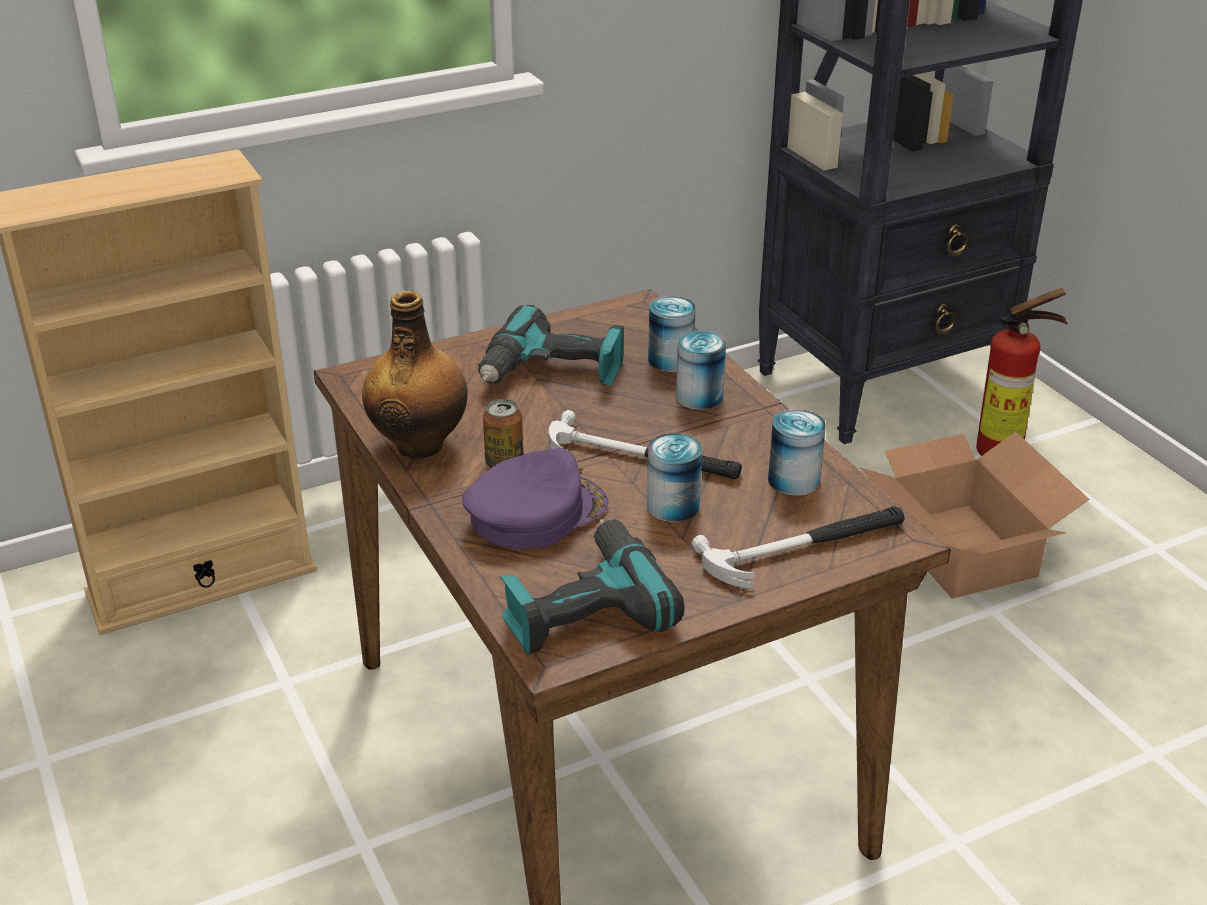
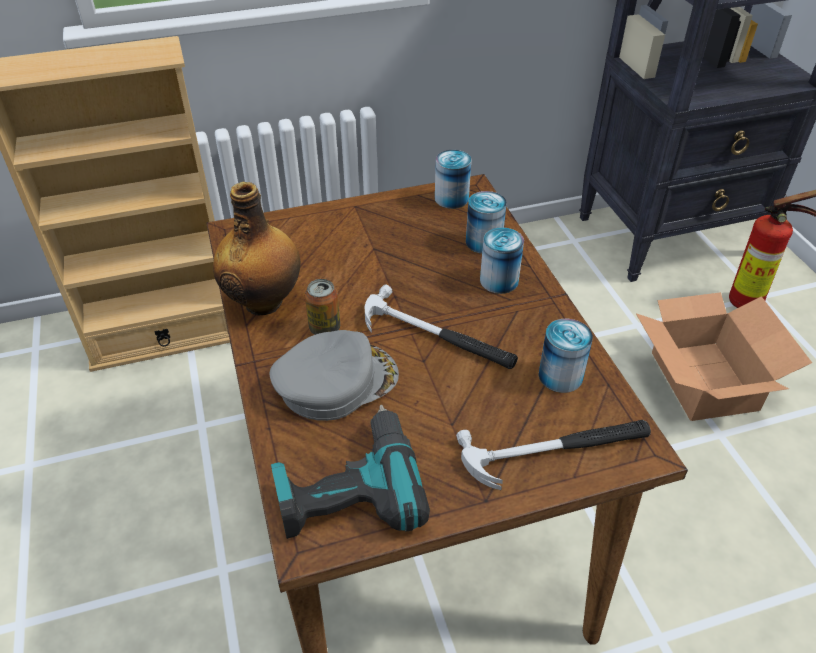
camera: 10 degrees right, 10 degrees up
purple cap [462,448,609,549] -> grey cap [270,330,399,421]
power drill [478,305,624,386] -> none
can [647,433,702,522] -> can moved to [435,150,471,209]

